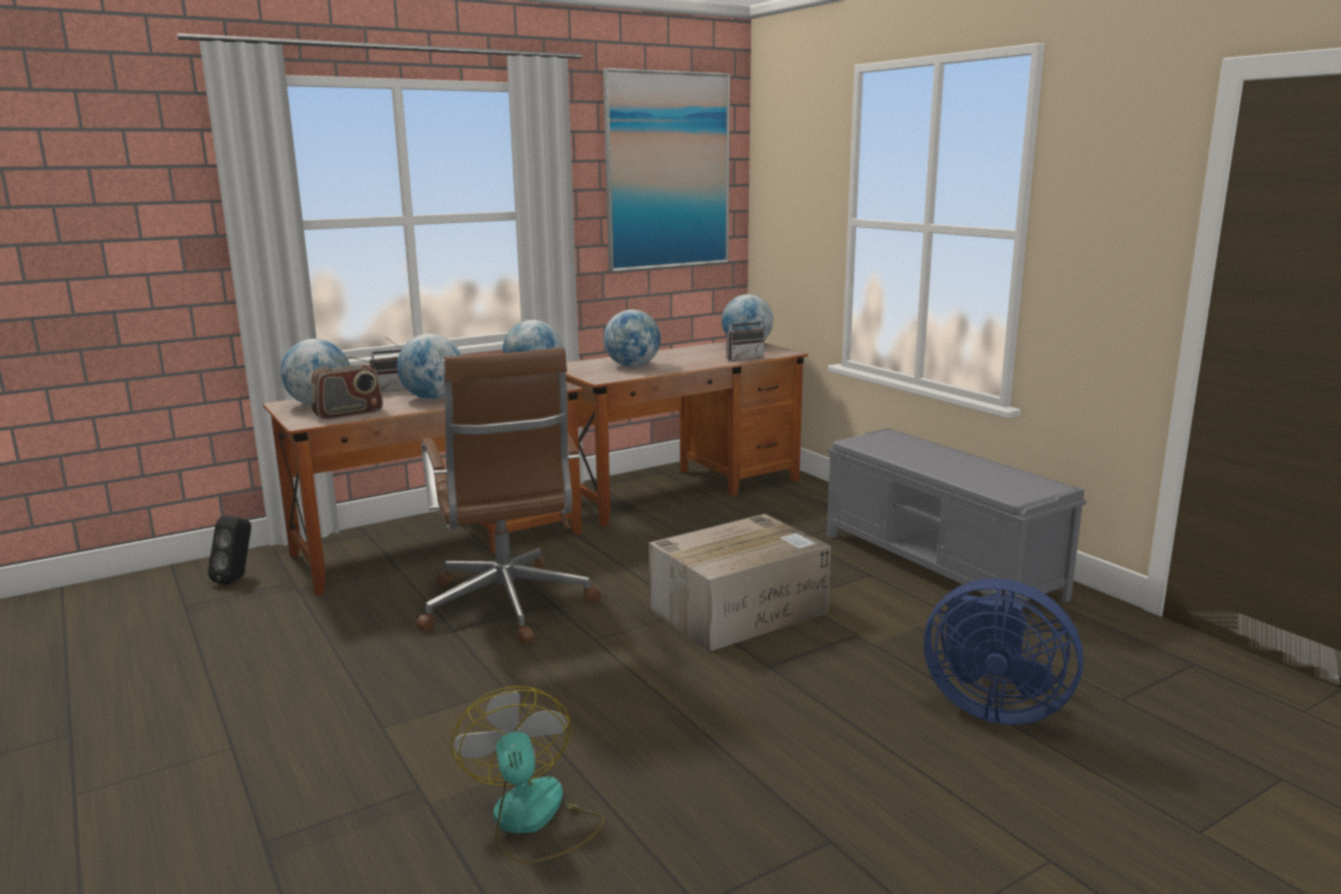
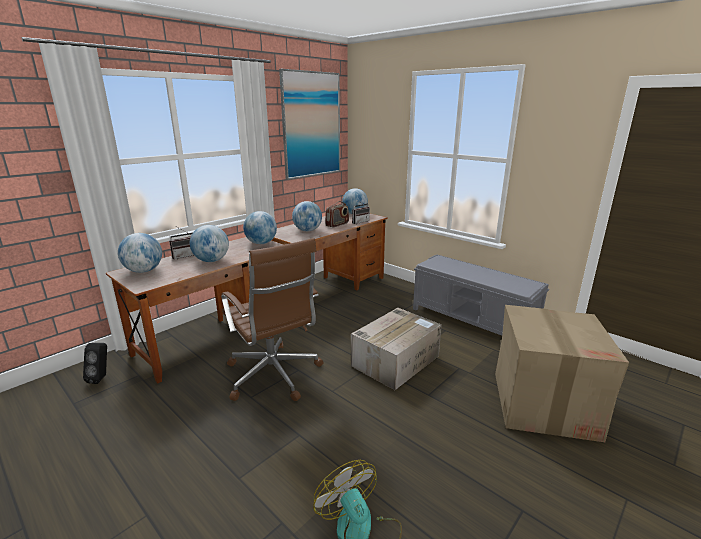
camera: 15 degrees left, 5 degrees up
radio [311,357,383,420] -> radio moved to [325,201,349,227]
blue fan [924,579,1083,725] -> cardboard box [495,305,629,442]

